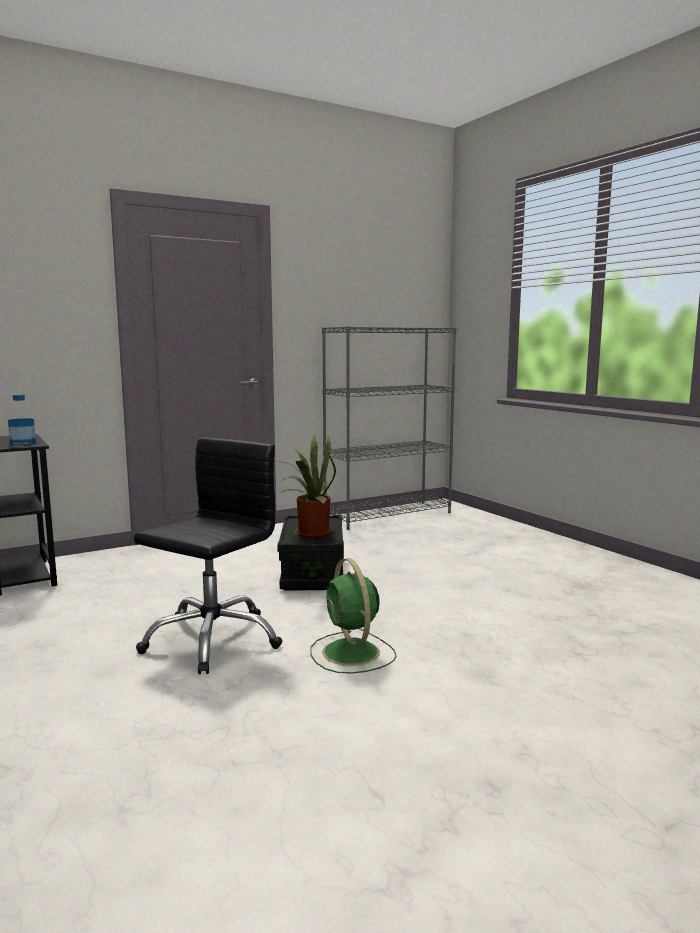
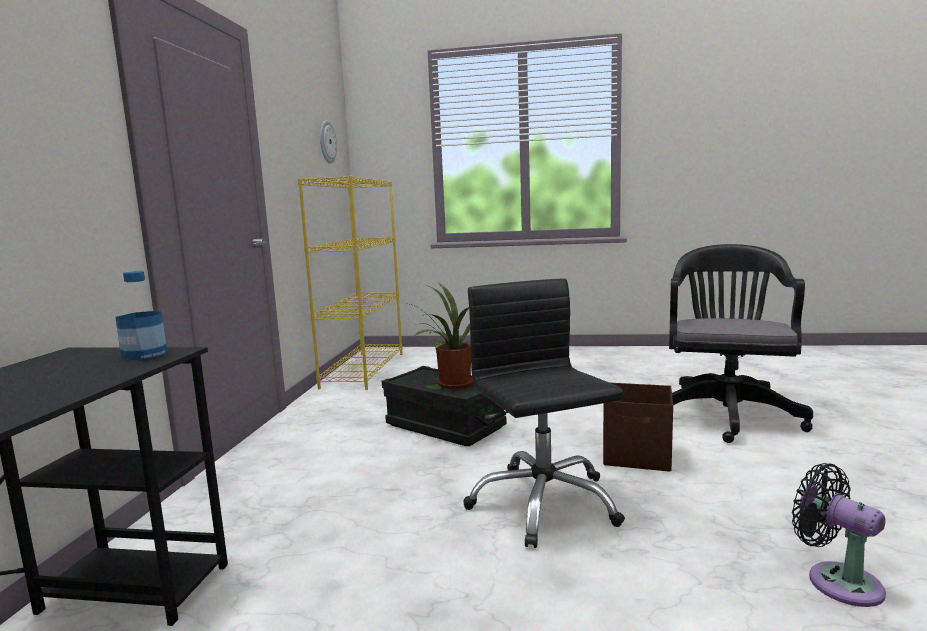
camera: 50 degrees left, 0 degrees up
green fan [310,558,396,674] -> brown storage box [603,382,673,472]
grey bookcase [322,326,456,530] -> yellow bookcase [298,176,403,390]
none -> wall clock [320,120,337,164]
none -> black office chair [669,244,813,443]
none -> black fan [792,463,886,607]

